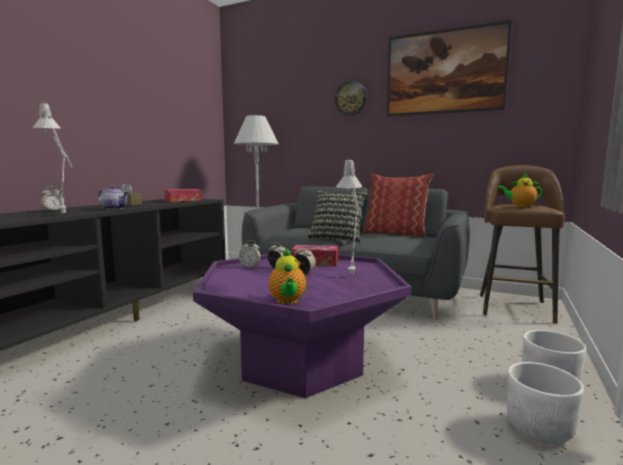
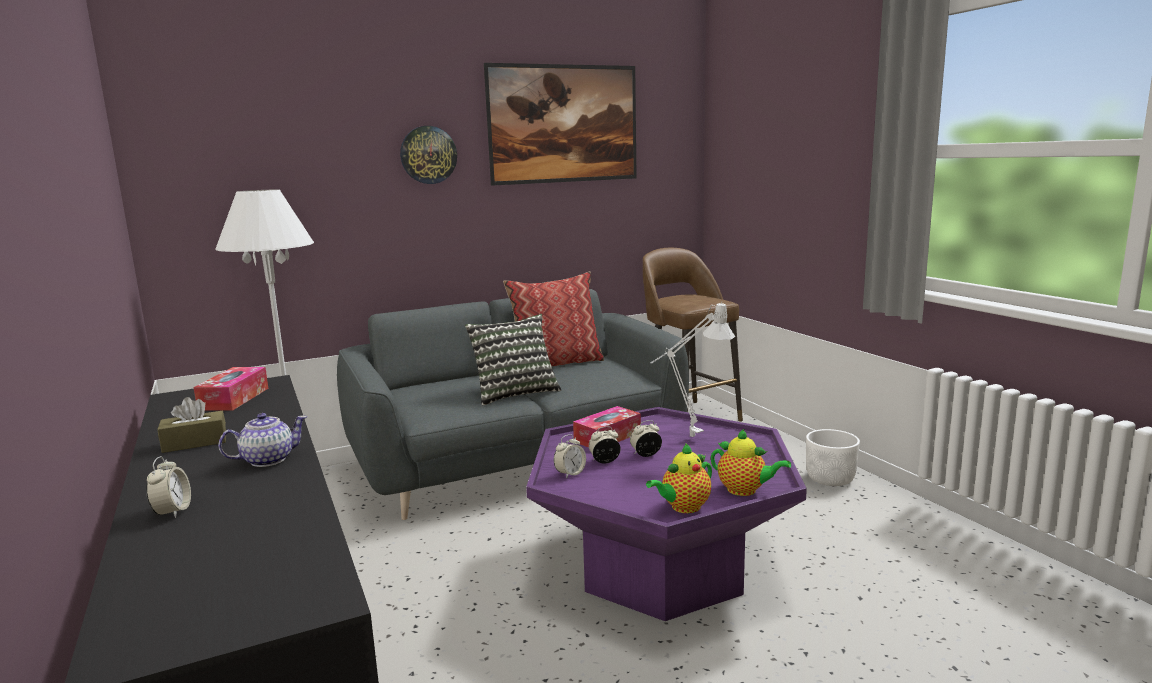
camera: 50 degrees left, 5 degrees up
grey table lamp [33,101,72,213] -> none
teapot [497,173,543,207] -> teapot moved to [646,443,712,513]
white planter [507,362,584,444] -> none

